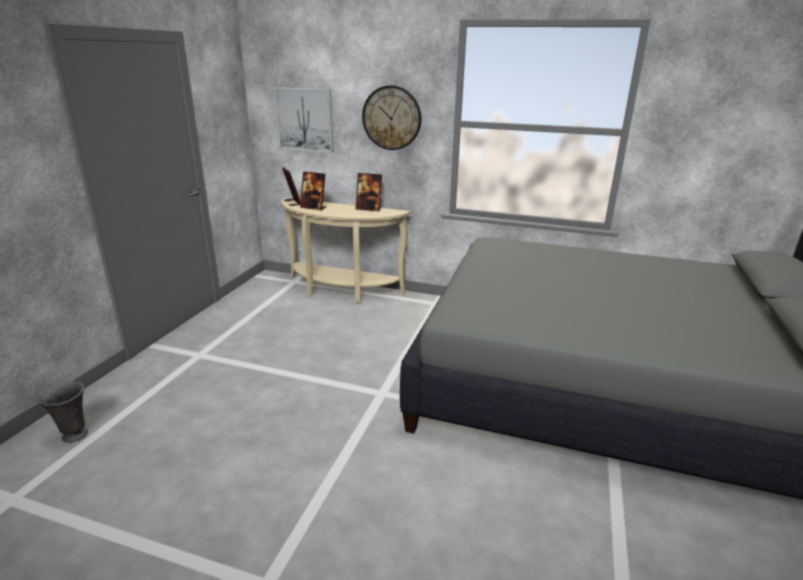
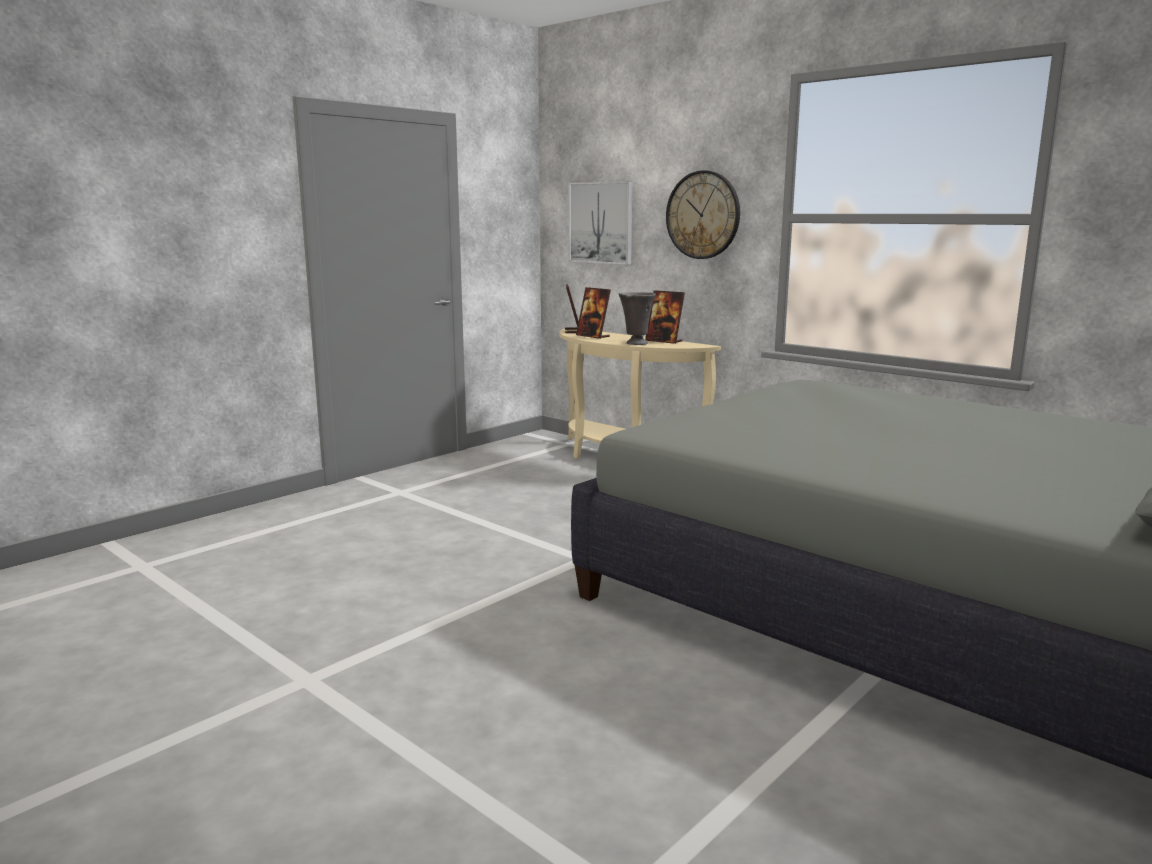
camera: 25 degrees right, 10 degrees down
grey vase [37,382,88,442] -> grey vase moved to [619,292,656,345]

